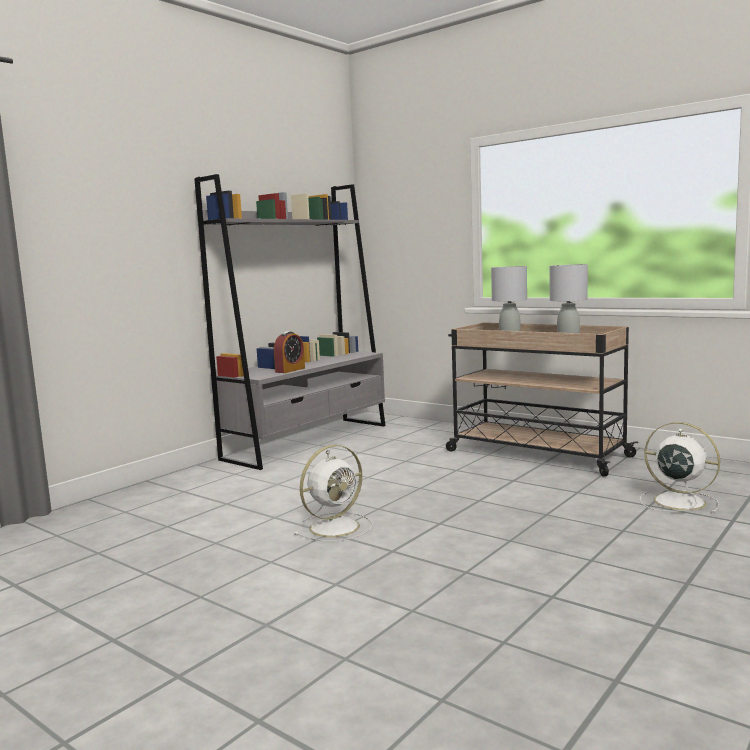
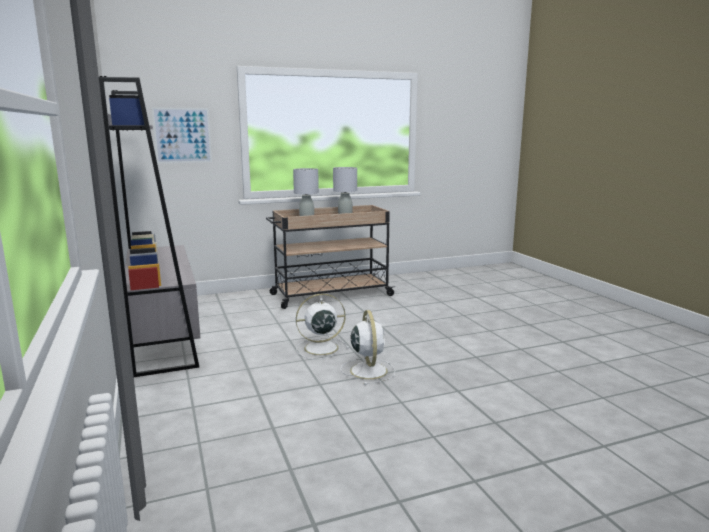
camera: 60 degrees left, 5 degrees up
alarm clock [274,332,305,373] -> none
white fan [640,422,720,513] -> white fan moved to [296,294,349,360]
none -> picture [152,107,212,163]

